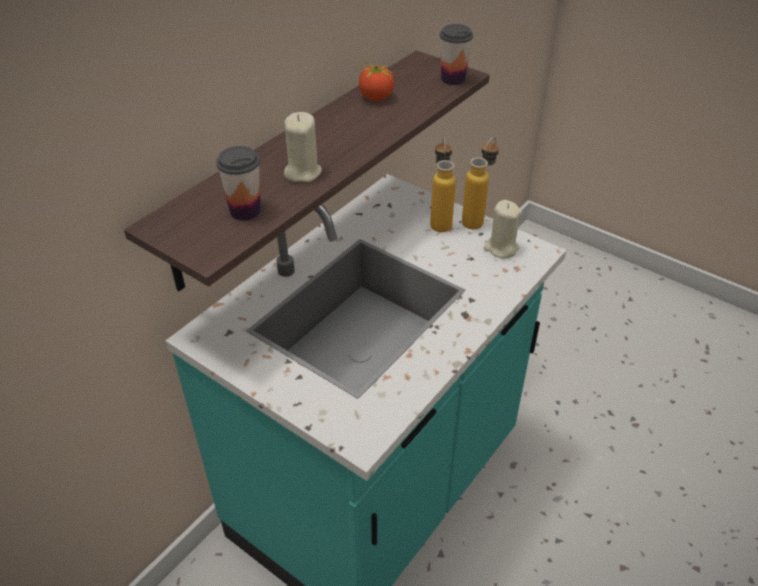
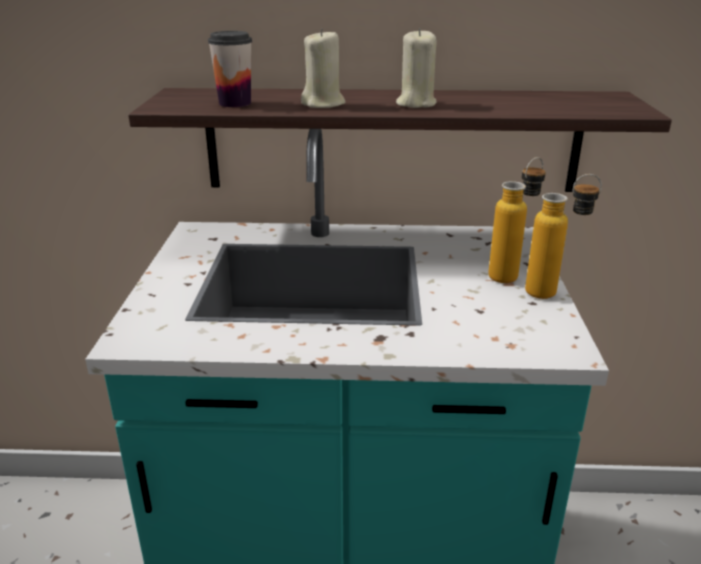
camera: 55 degrees right, 15 degrees down
tomato [356,60,395,101] -> none
cup [440,24,473,85] -> none
beige candle [484,200,522,258] -> beige candle moved to [396,28,437,108]

